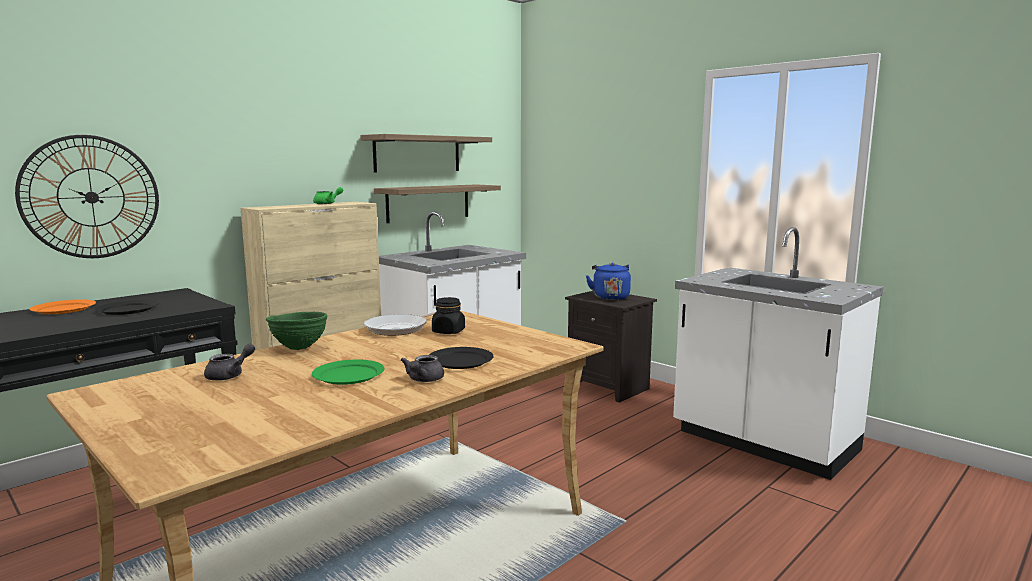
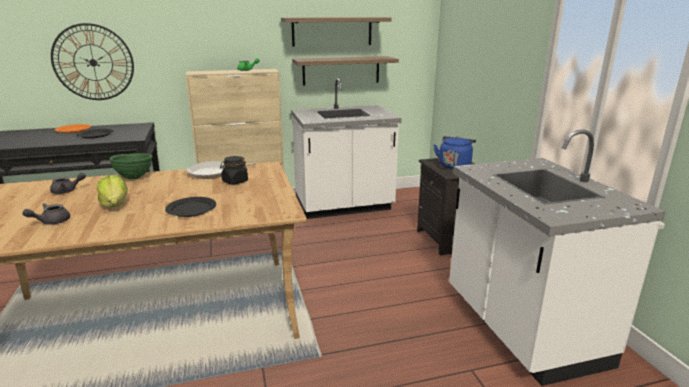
camera: 30 degrees right, 10 degrees up
green plate [312,359,385,385] -> lettuce [97,175,128,208]
grey teapot [401,355,444,382] -> grey teapot moved to [22,203,70,225]

